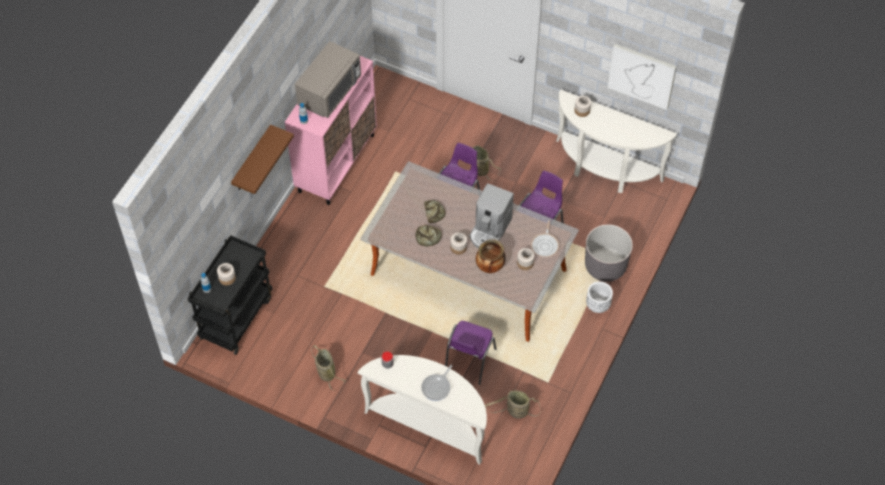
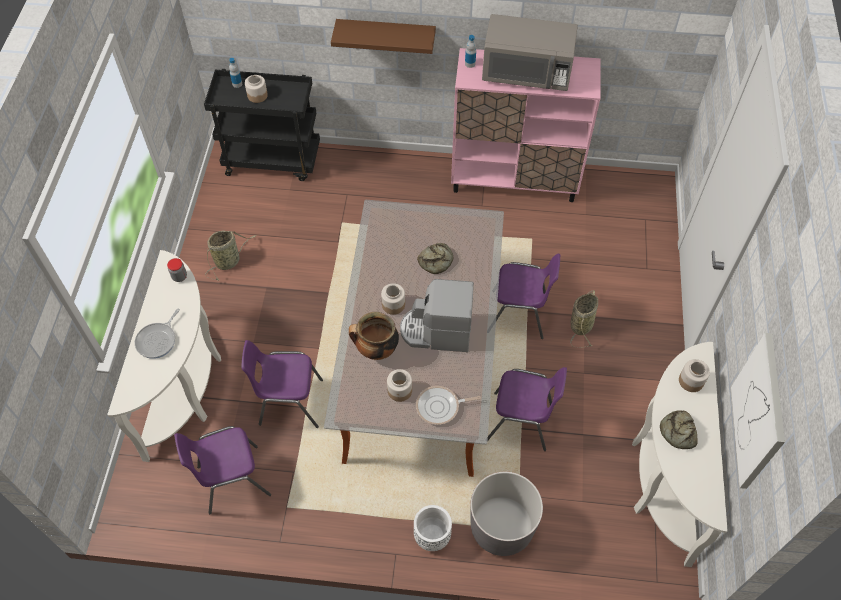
camera: 70 degrees right, 0 degrees up
bread [415,225,442,246] -> bread moved to [660,410,698,449]
frying pan [421,365,453,401] -> frying pan turned 75 degrees counterclockwise [135,309,180,359]
basket [485,390,541,419] -> purple chair [174,426,271,514]

